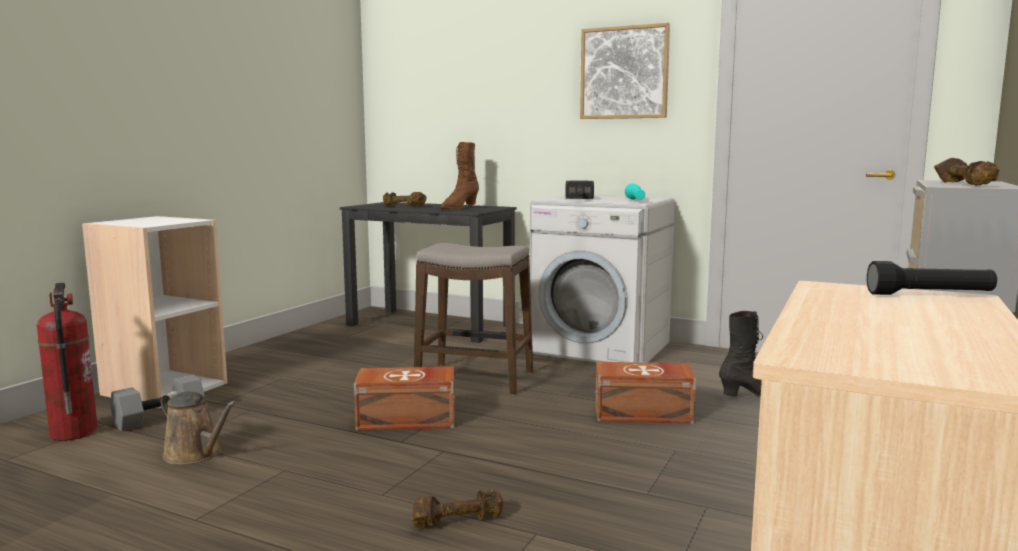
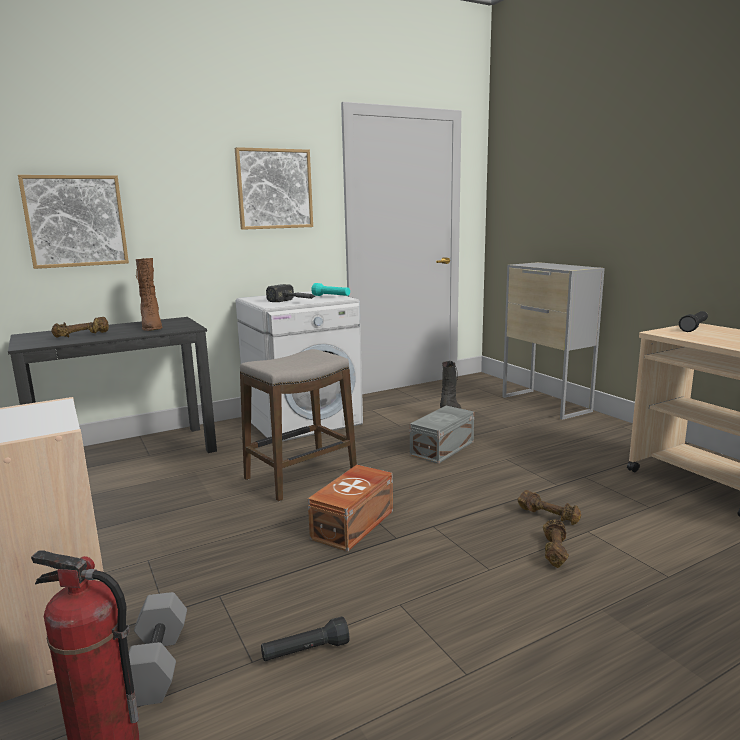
camera: 55 degrees left, 5 degrees up
brown watering can [161,391,237,465] -> black flashlight [261,616,350,661]
brown storage box [595,362,696,424] -> grey storage box [410,406,474,464]
brown dumbbell [934,158,999,186] -> brown dumbbell moved to [517,490,581,525]
none -> picture [18,175,129,269]

